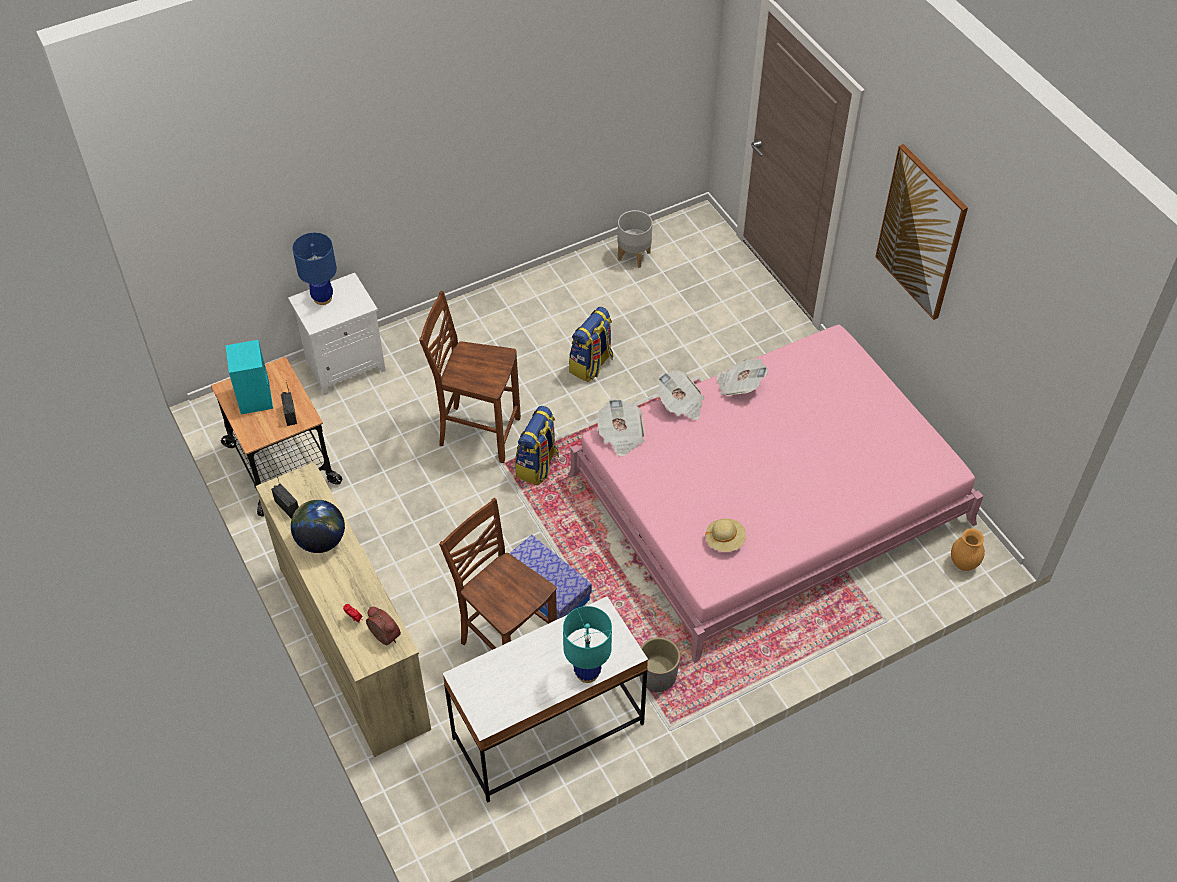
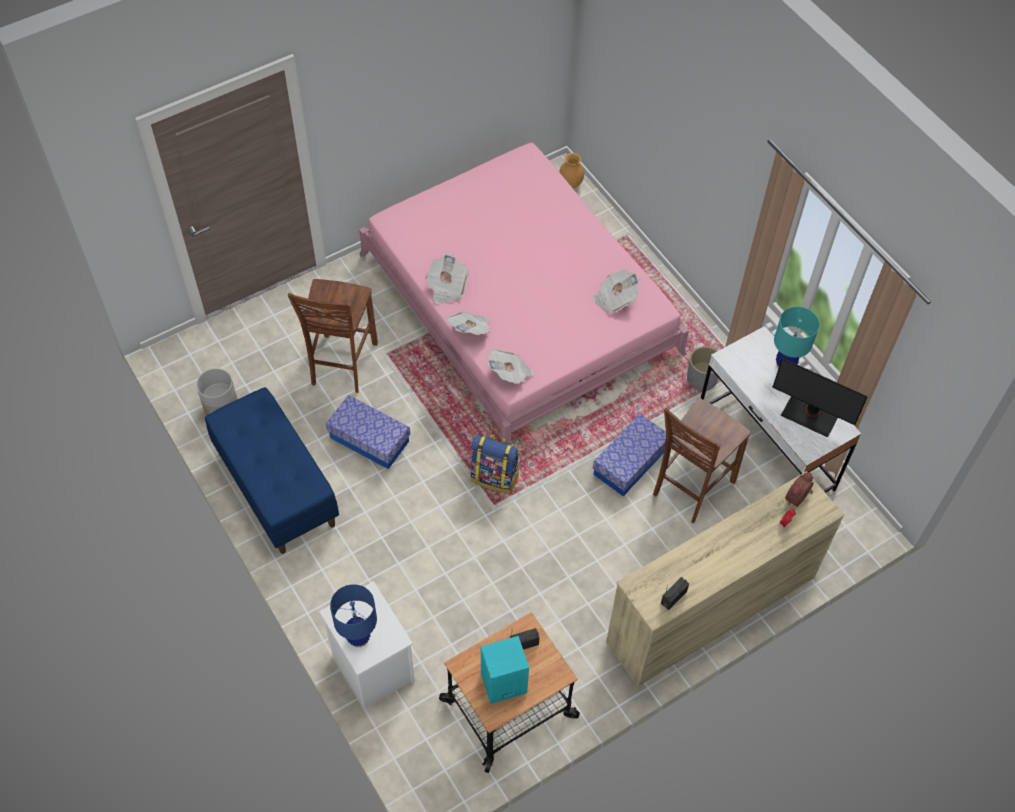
camera: 95 degrees left, 5 degrees up
globe [291,500,345,553] -> none
brown chair [419,291,521,463] -> brown chair moved to [288,279,378,393]
backpack [569,307,613,382] -> storage box [326,395,410,469]
beige hat [705,518,746,552] -> newspaper [592,269,640,314]
picture [875,144,968,320] -> none
none -> blue bench [205,387,339,554]
none -> monitor [772,358,868,437]

